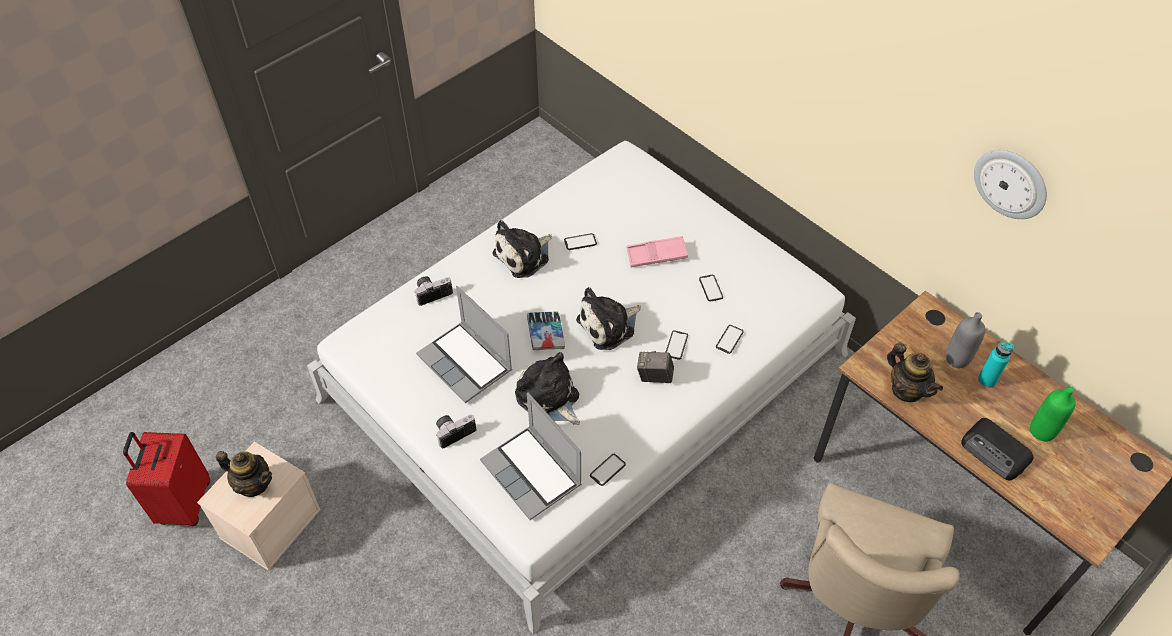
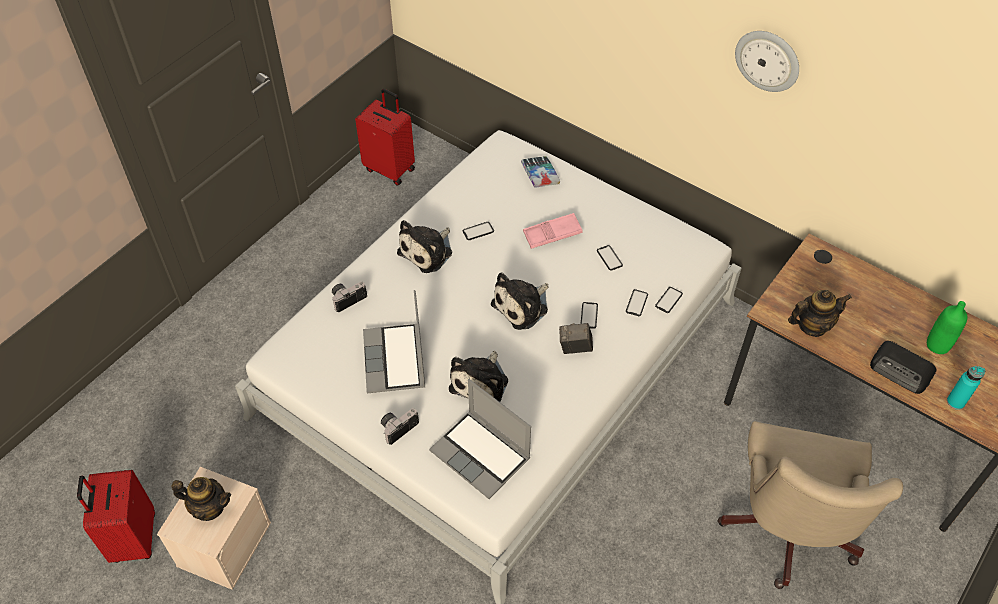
camera: 10 degrees left, 0 degrees up
laptop [416,286,512,403] -> laptop turned 45 degrees clockwise [363,290,425,393]
plush toy [515,352,580,425] -> plush toy turned 105 degrees counterclockwise [449,351,508,402]
book [527,312,565,350] -> book moved to [521,156,560,188]
phone [590,454,626,486] -> phone moved to [655,287,683,313]
teapot [887,342,943,402] -> teapot turned 60 degrees counterclockwise [788,290,852,337]
grey bottle [945,312,985,368] -> none
wall clock [974,150,1047,219] -> wall clock moved to [735,31,799,92]
turquoise bottle [978,342,1014,388] -> turquoise bottle moved to [947,366,985,410]
none -> red suitcase [355,89,415,186]

